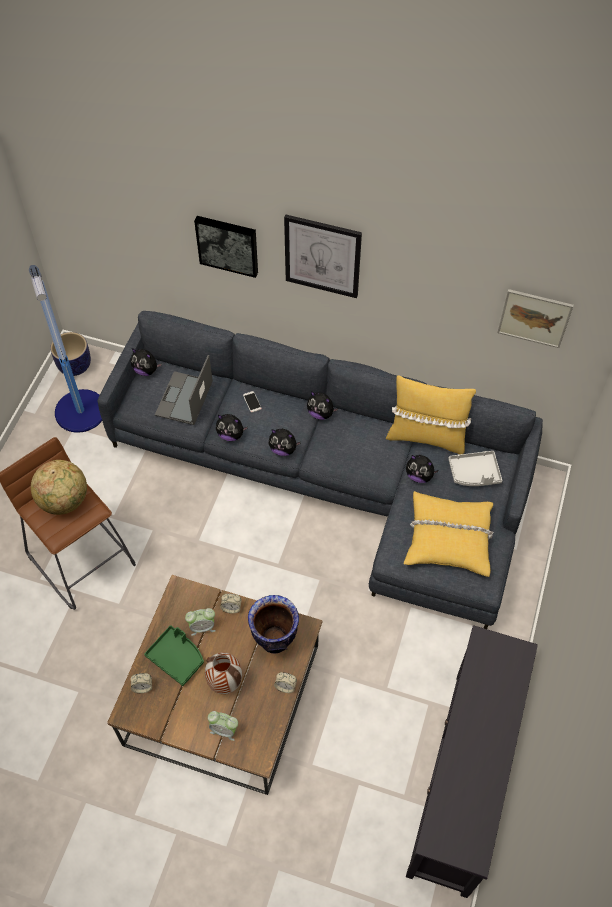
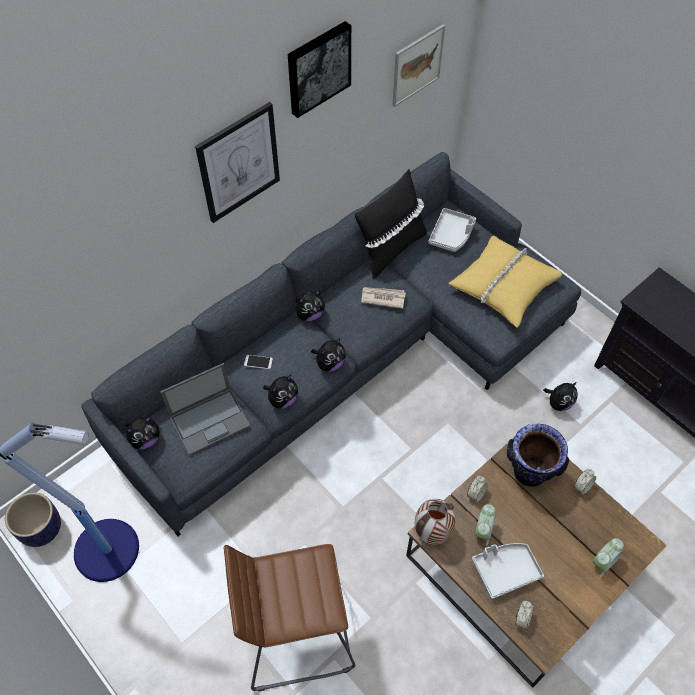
camera: 60 degrees left, 0 degrees up
globe [31,460,87,515] -> none
green tray [144,625,204,686] -> grey tray [472,543,544,599]
laptop [155,355,213,425] -> laptop turned 75 degrees counterclockwise [160,363,250,455]
picture [194,216,258,278] -> picture moved to [288,21,351,118]
vase [205,652,242,694] -> vase moved to [415,499,455,545]
yellow pillow [386,375,476,454] -> black pillow [355,169,427,279]
plush toy [406,455,439,483] -> plush toy moved to [543,382,578,411]
none -> newspaper [361,287,406,309]

